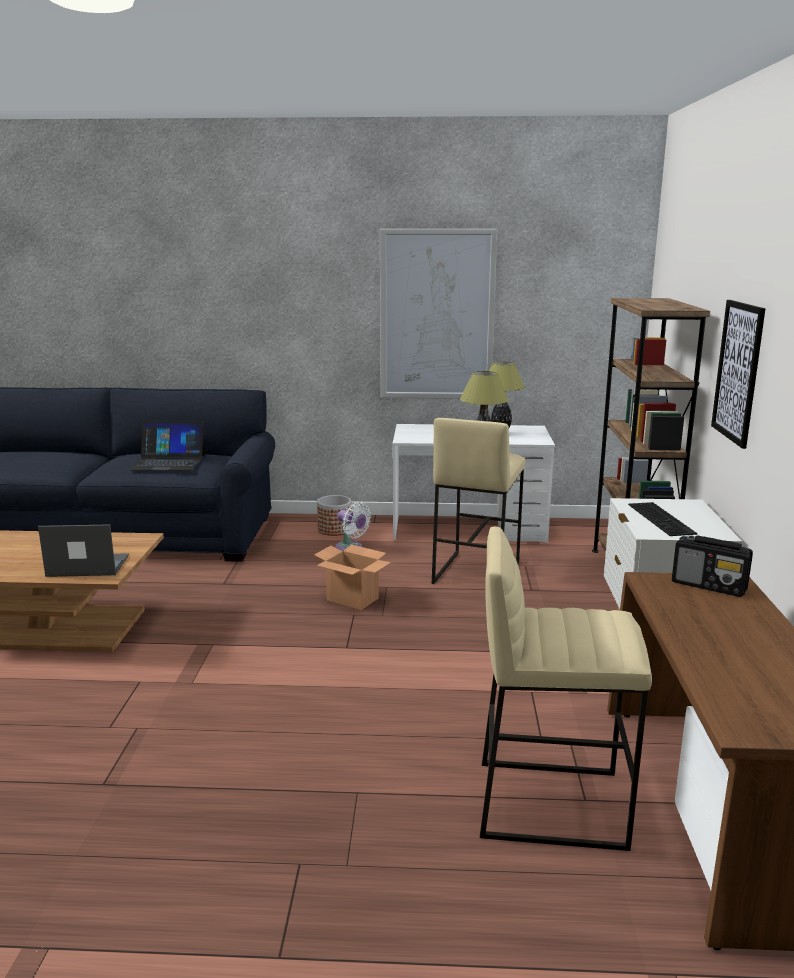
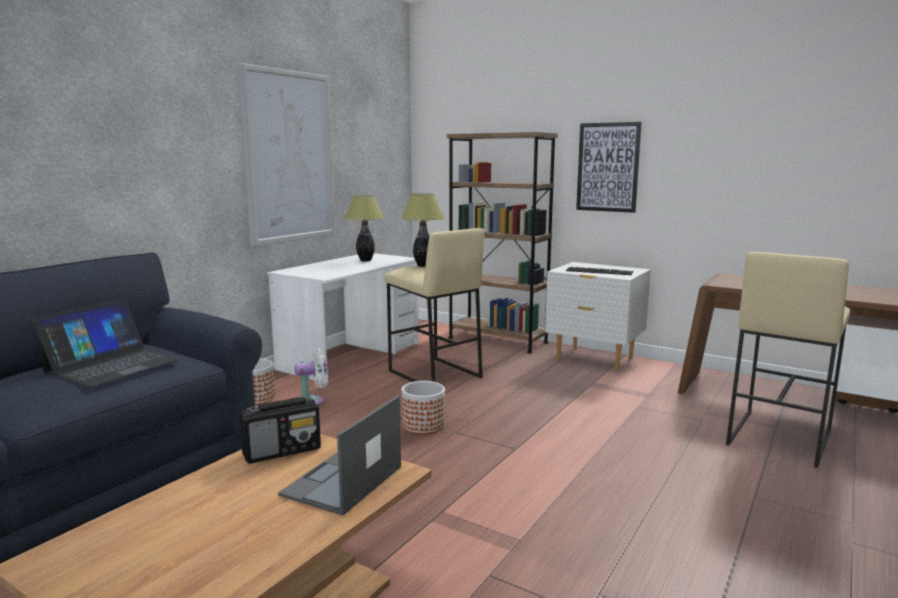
camera: 60 degrees left, 5 degrees down
cardboard box [314,545,391,610] -> planter [401,381,445,434]
radio [672,535,753,597] -> radio moved to [239,397,321,464]

